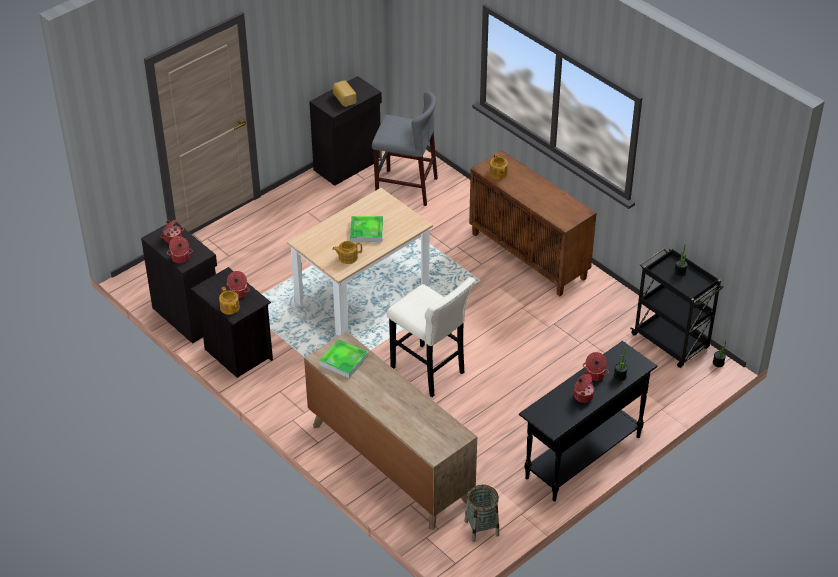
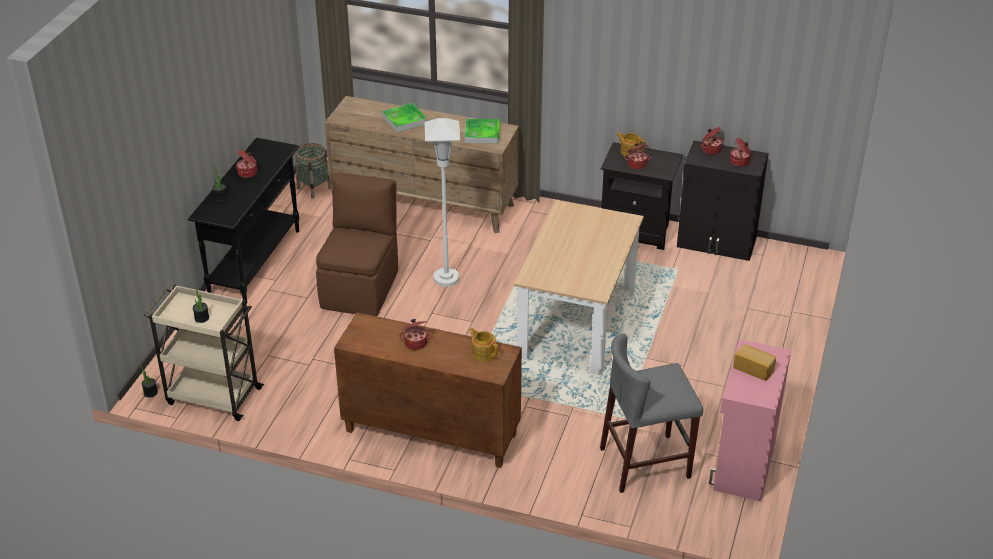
camera: 150 degrees right, 5 degrees down
black cabinet [309,76,382,186] -> pink cabinet [709,339,791,501]
teapot [332,241,362,264] -> none
tray [350,216,383,242] -> tray moved to [382,103,427,133]
beige stool [387,277,475,397] -> white floor lamp [425,118,460,287]
cooking pot [583,352,609,381] -> cooking pot moved to [399,319,432,350]
black cart [630,247,724,368] -> beige cart [144,284,264,421]
none -> brown chair [316,173,398,316]

